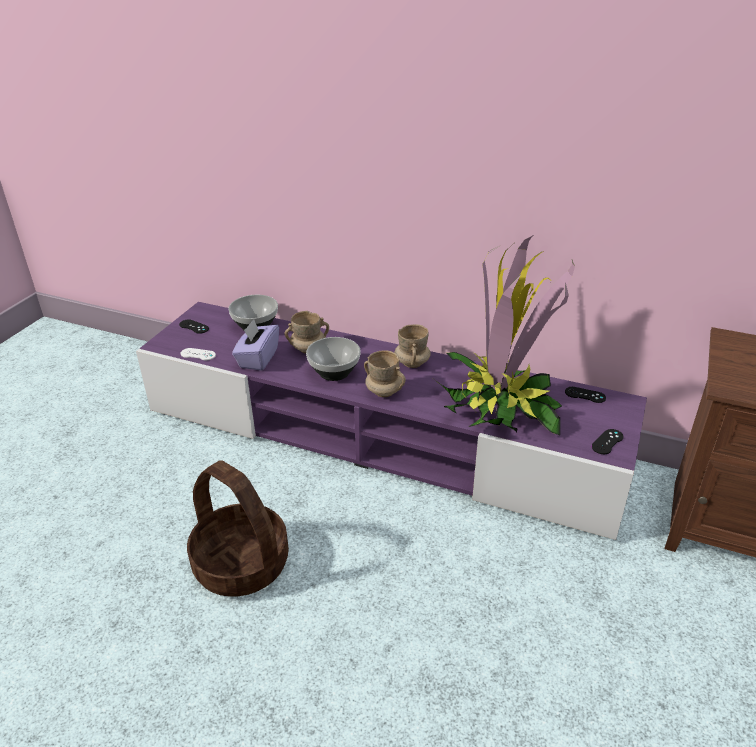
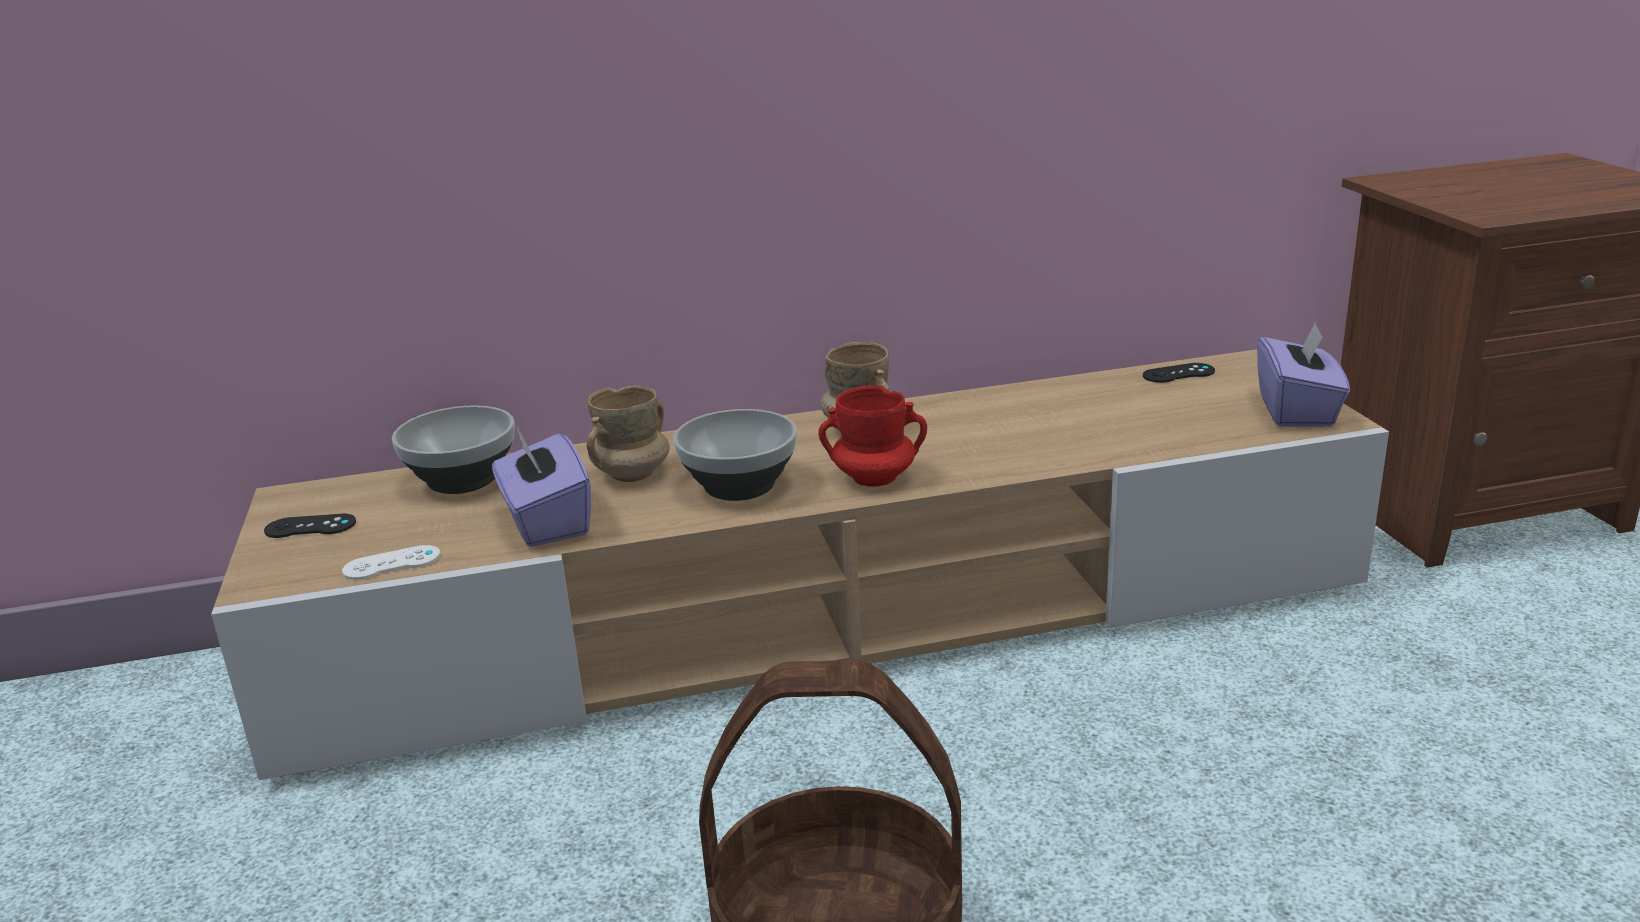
camera: 35 degrees left, 10 degrees down
purple tv stand [136,302,647,540] -> beige tv stand [211,350,1389,780]
beige mug [364,350,406,397] -> red mug [818,386,927,487]
potted plant [435,236,575,435] -> none
black game controller [592,429,624,454] -> purple tissue box [1257,321,1350,427]

